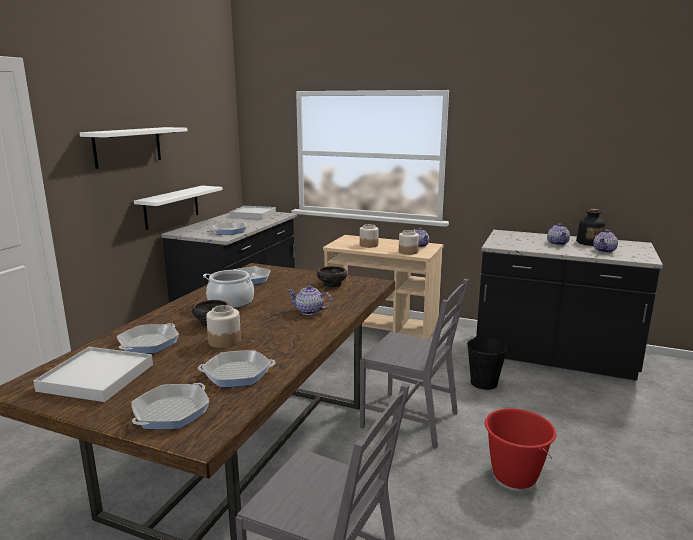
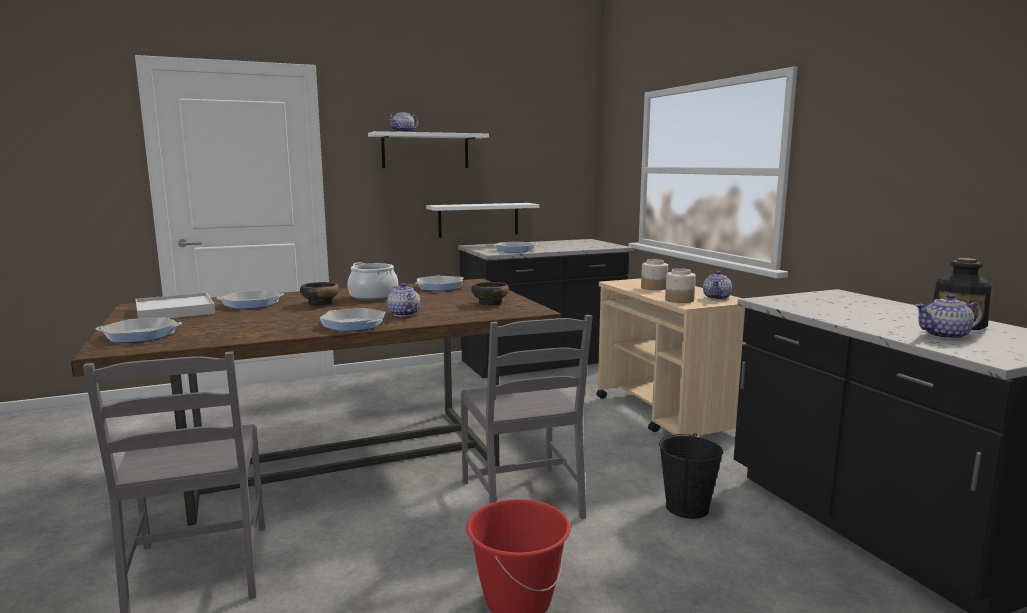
camera: 45 degrees right, 5 degrees down
frying pan [198,350,275,387] -> frying pan moved to [320,308,385,332]
jar [206,305,241,348] -> none
white tray [229,206,276,219] -> none
teapot [547,224,570,245] -> teapot moved to [387,110,419,132]

